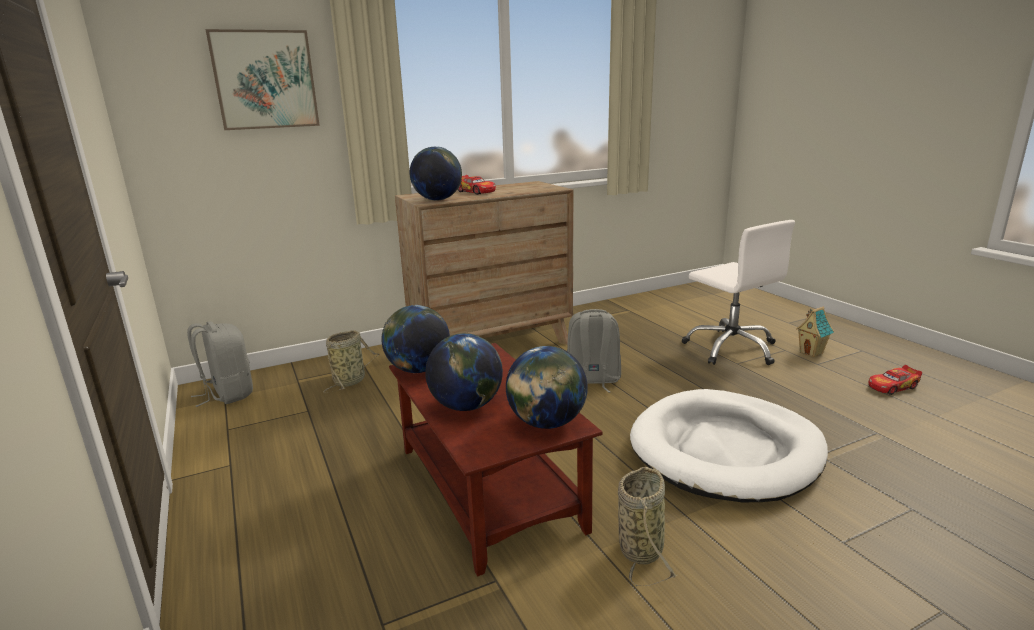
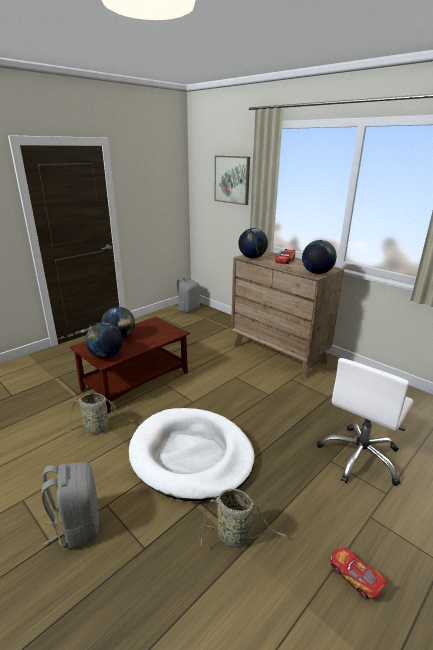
camera: 70 degrees right, 5 degrees up
basket [324,330,380,393] -> basket moved to [198,489,286,547]
globe [381,305,450,373] -> globe moved to [302,240,337,274]
grey backpack [567,309,621,393] -> grey backpack moved to [41,462,99,548]
toy house [796,306,834,357] -> none

